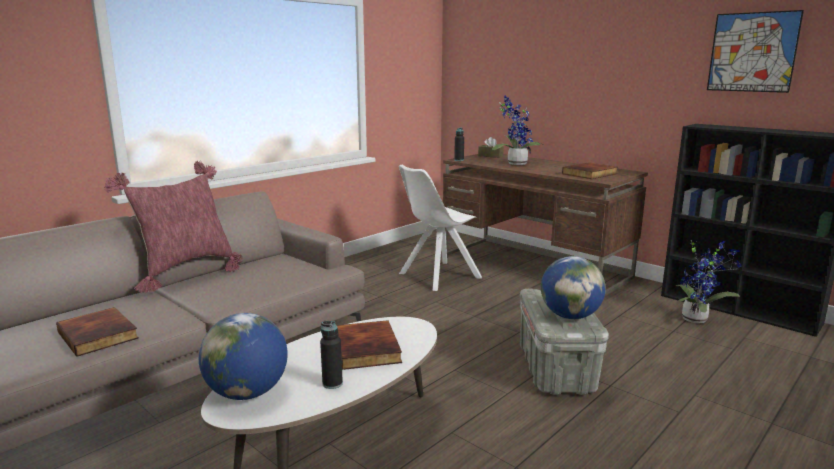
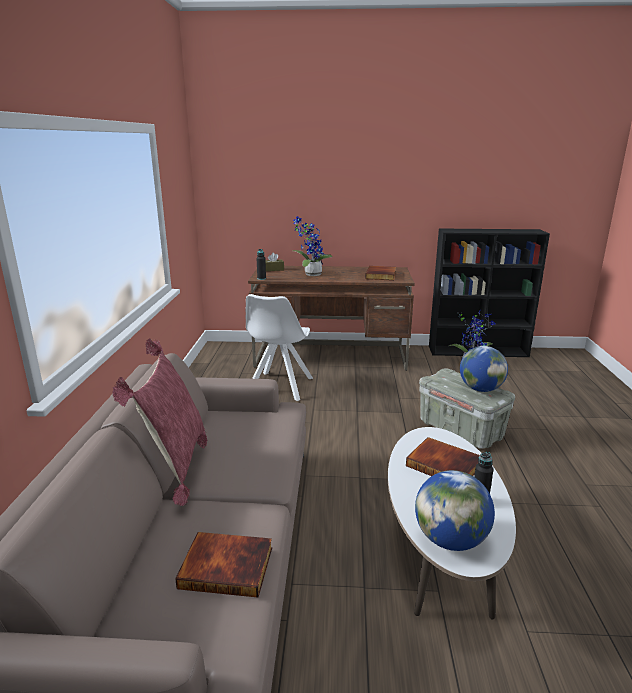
camera: 40 degrees left, 5 degrees up
picture [707,10,804,93] -> none

